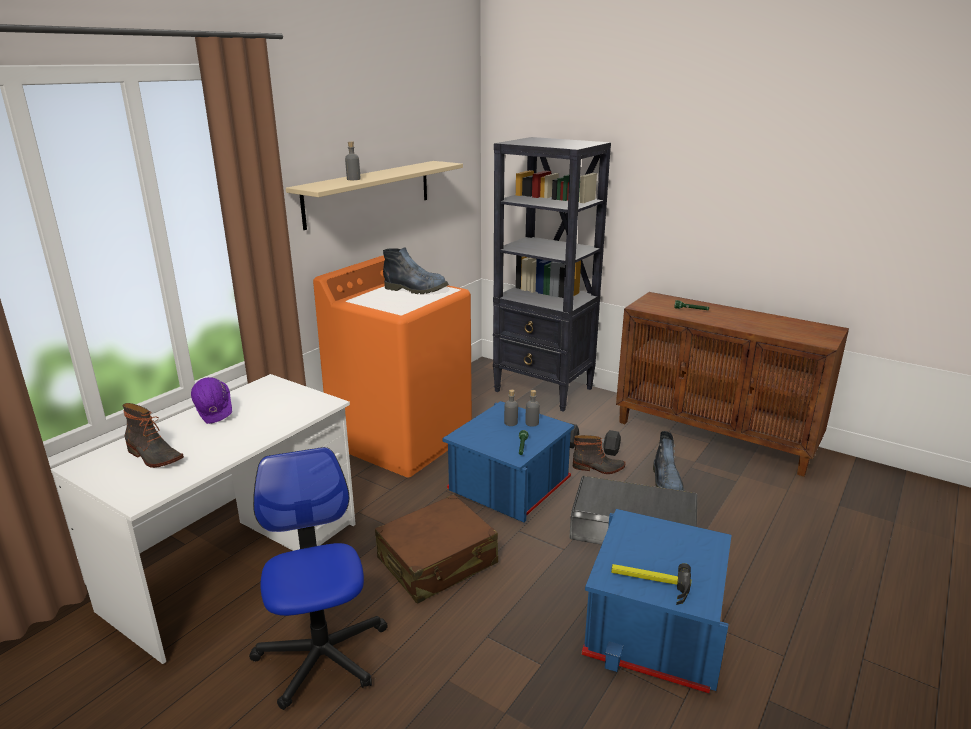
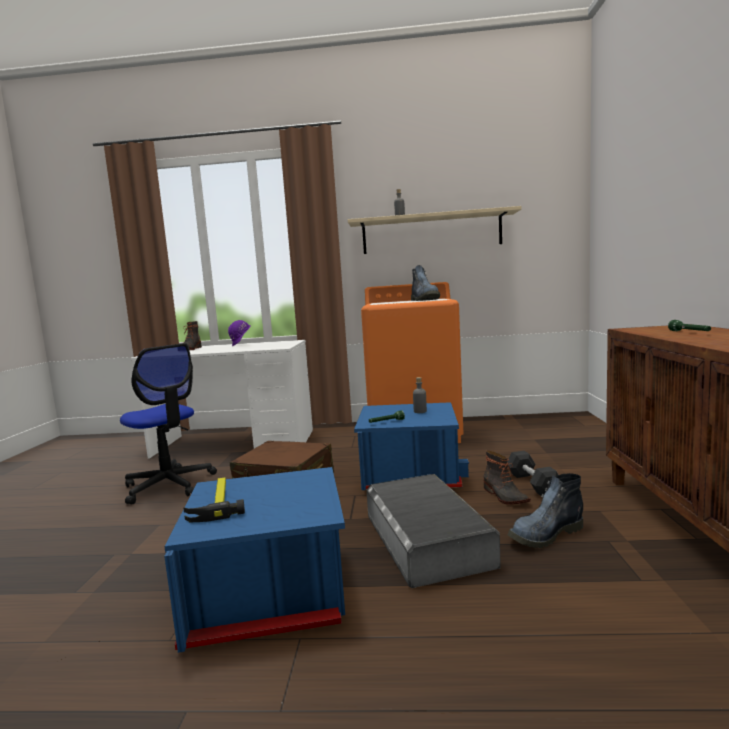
camera: 60 degrees right, 15 degrees down
office chair [249,447,388,710] -> office chair turned 90 degrees clockwise [120,343,217,504]
black bookcase [493,137,611,412] -> none
grey bottle [525,390,540,427] -> none

